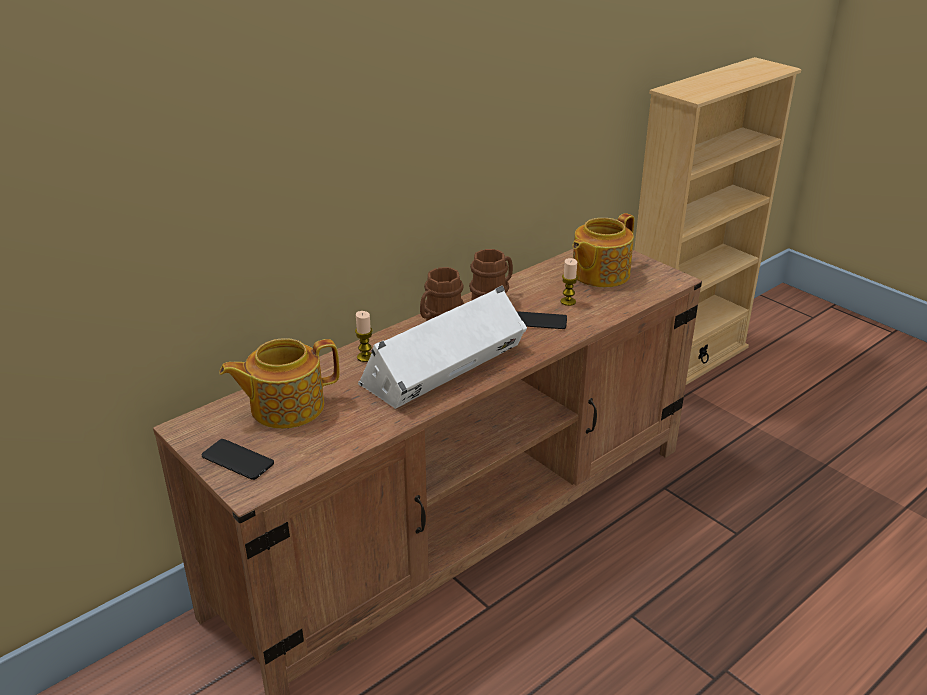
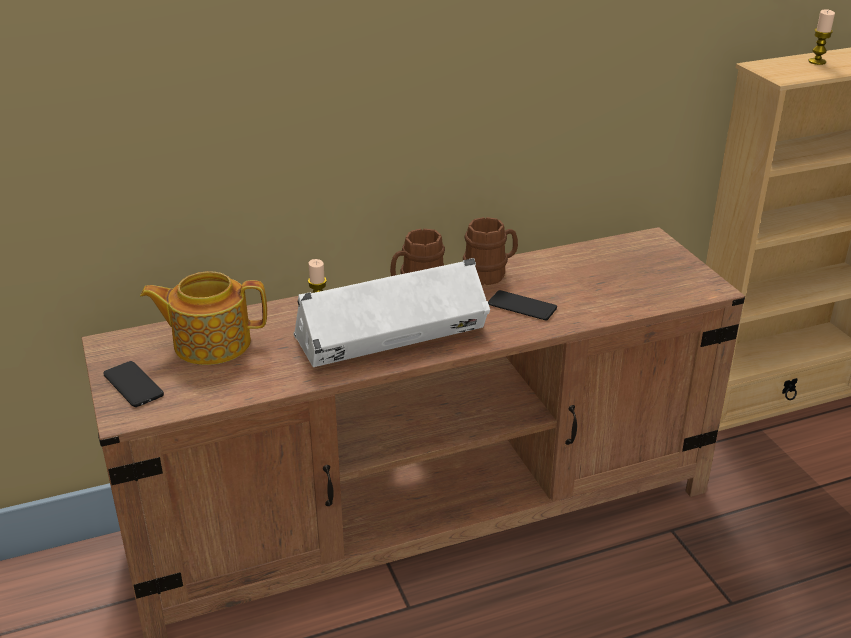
camera: 20 degrees right, 0 degrees up
candle [561,258,578,306] -> candle moved to [808,9,835,65]
teapot [572,213,634,287] -> none

